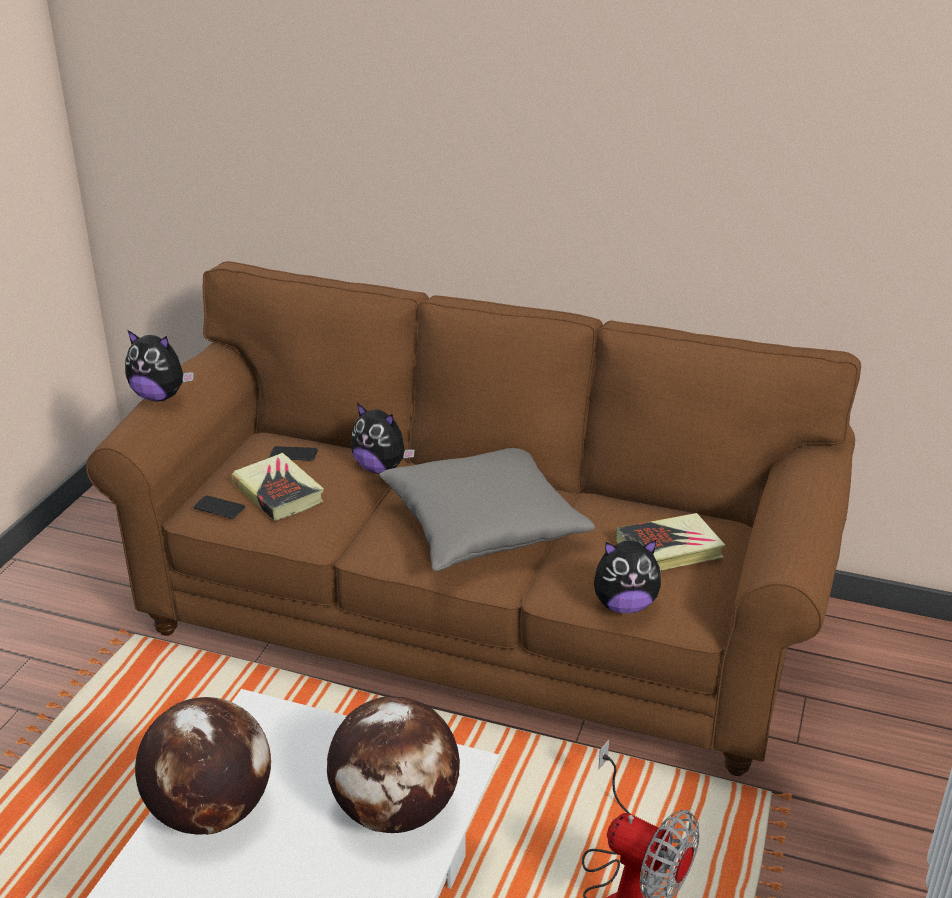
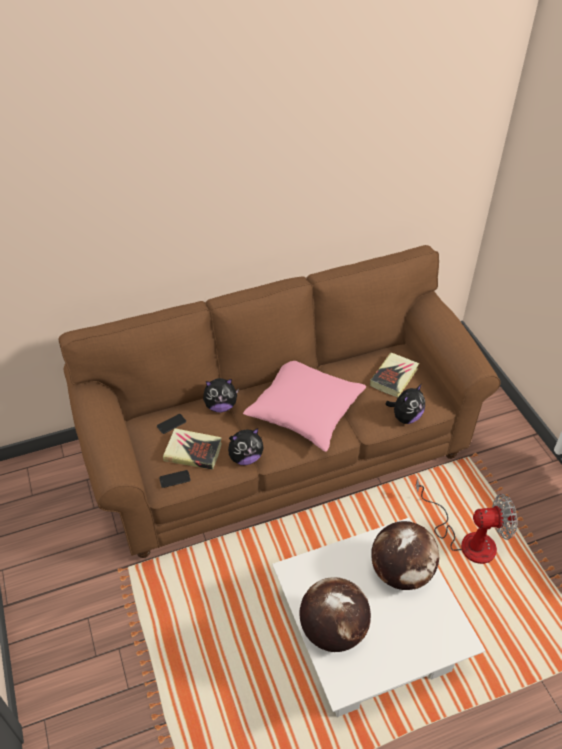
camera: 40 degrees left, 15 degrees up
plush toy [125,330,194,401] -> plush toy moved to [228,428,264,465]
grey pillow [379,448,595,571] -> pink pillow [243,361,366,452]

